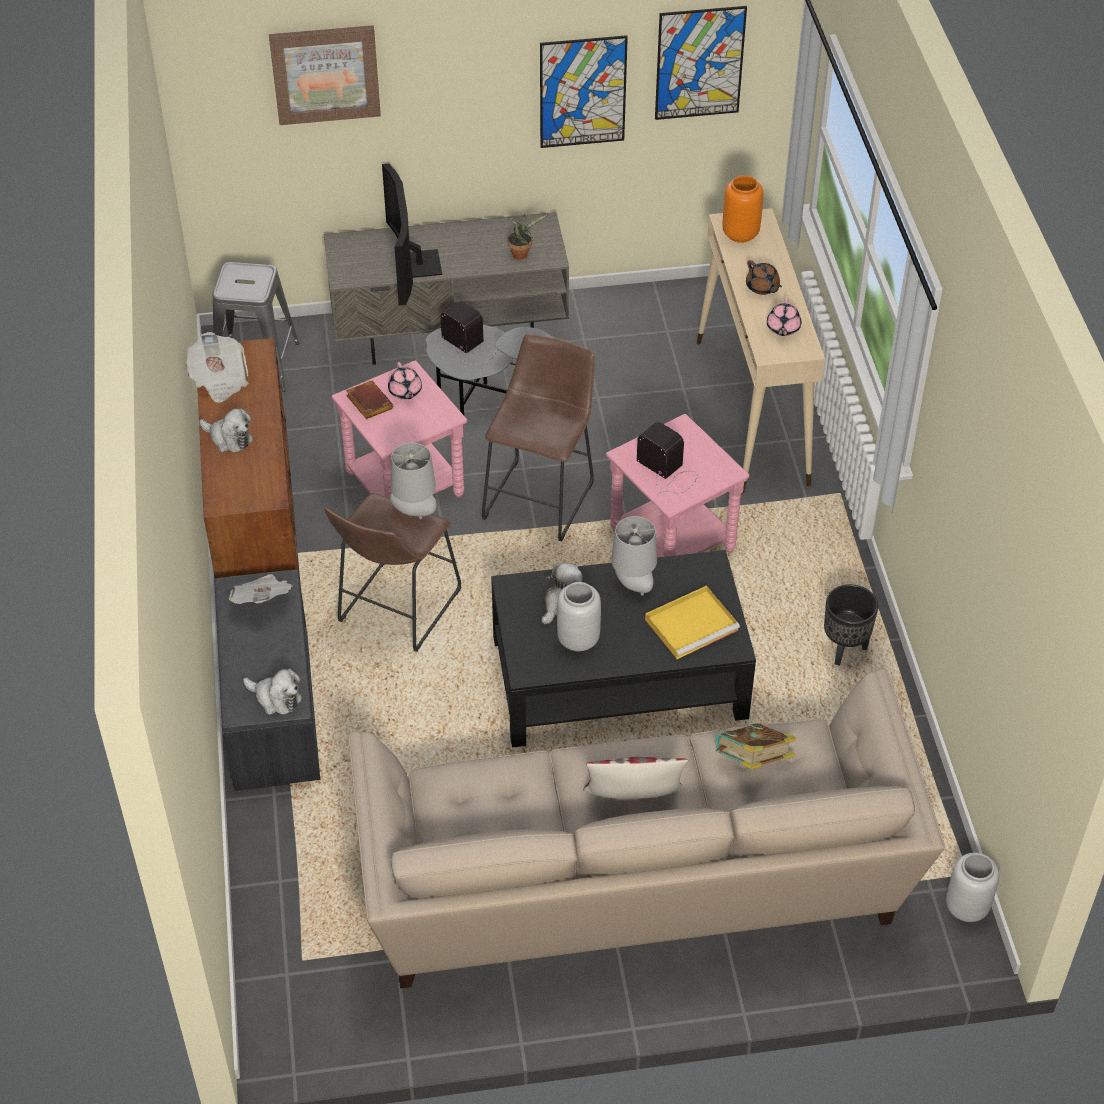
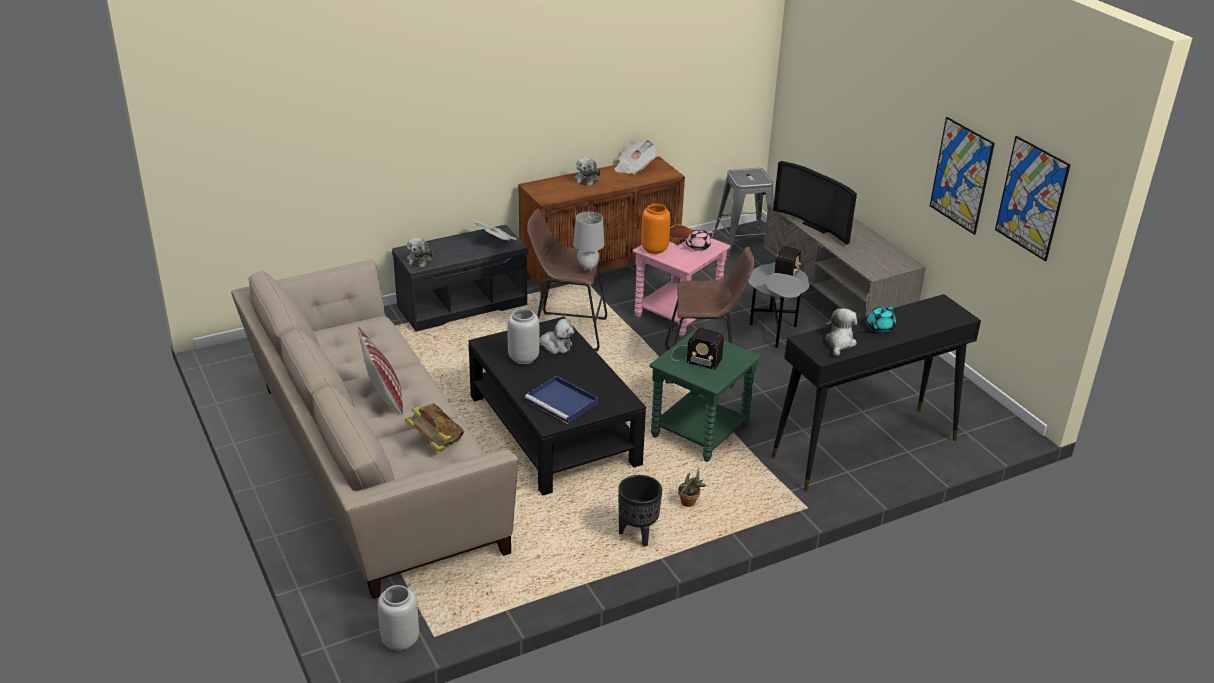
camera: 70 degrees right, 15 degrees down
picture [269,25,381,125] -> none
television [382,164,442,305] -> television turned 105 degrees counterclockwise [773,161,857,245]
potted plant [507,214,547,260] -> potted plant moved to [678,469,707,507]
pink side table [606,414,749,558] -> green side table [649,329,761,462]
grey table lamp [611,516,657,596] -> none
radio [637,422,698,494] -> radio turned 90 degrees clockwise [671,328,724,370]
yellow tray [645,585,740,659] -> blue tray [525,376,598,424]
beige console table [697,208,825,494] -> black console table [771,294,981,491]
orange vase [722,175,763,243] -> orange vase moved to [641,204,670,254]
brown teapot [746,260,782,295] -> turquoise teapot [867,307,896,333]
pink teapot [767,298,801,336] -> plush toy [825,308,857,356]

